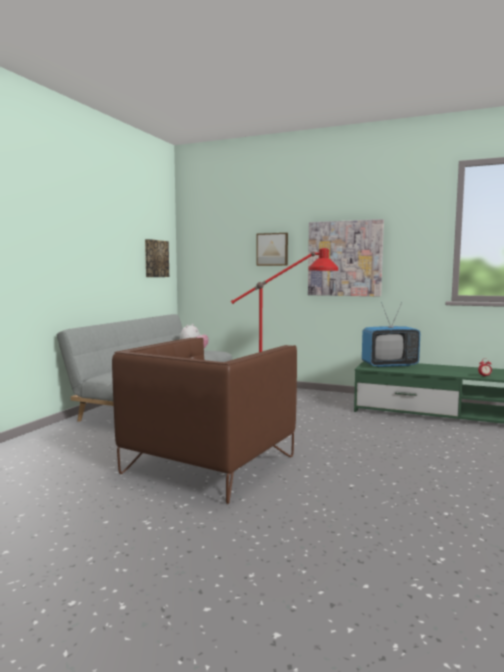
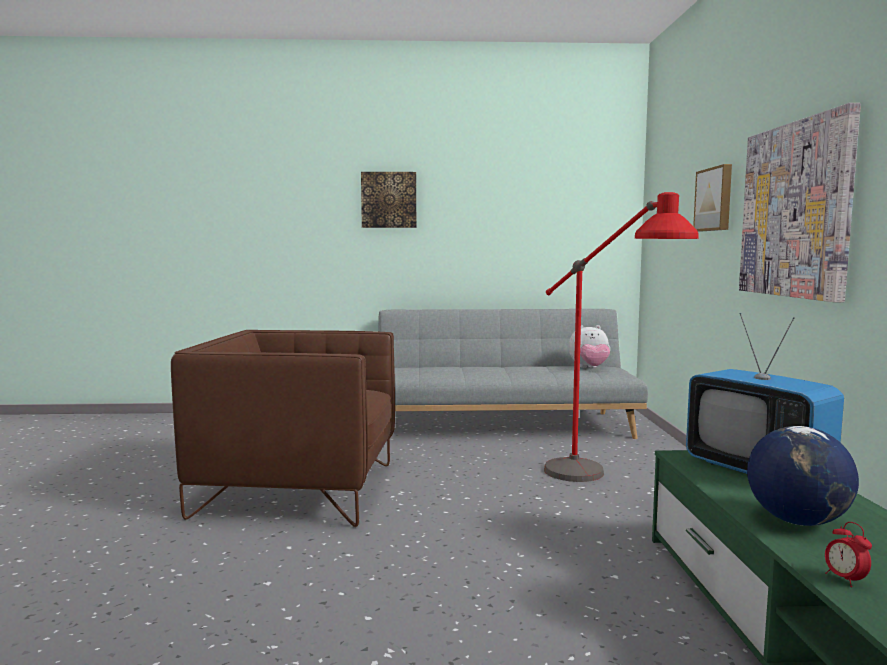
camera: 65 degrees right, 0 degrees up
picture [145,239,169,277] -> picture moved to [361,172,416,228]
none -> globe [747,426,859,526]

